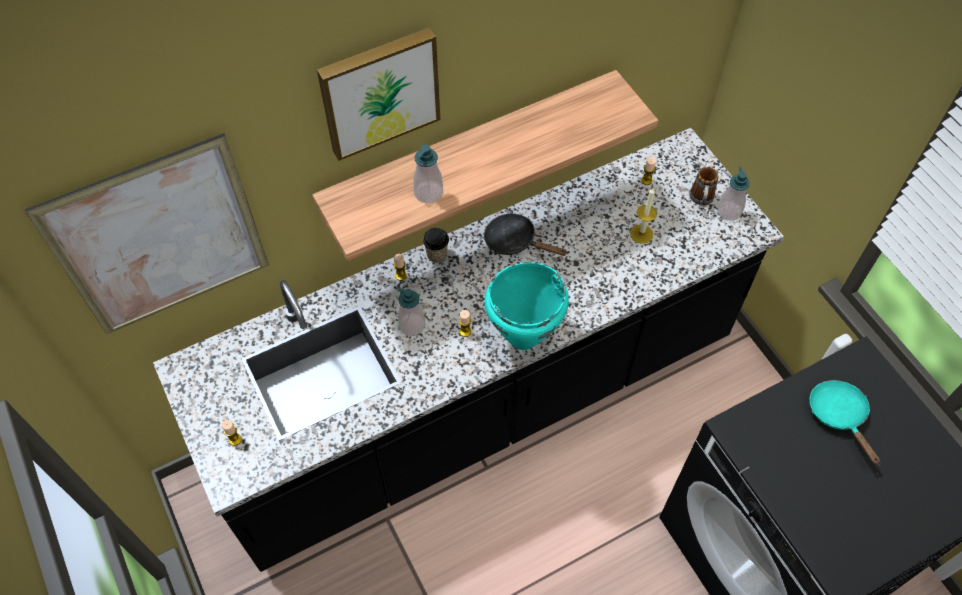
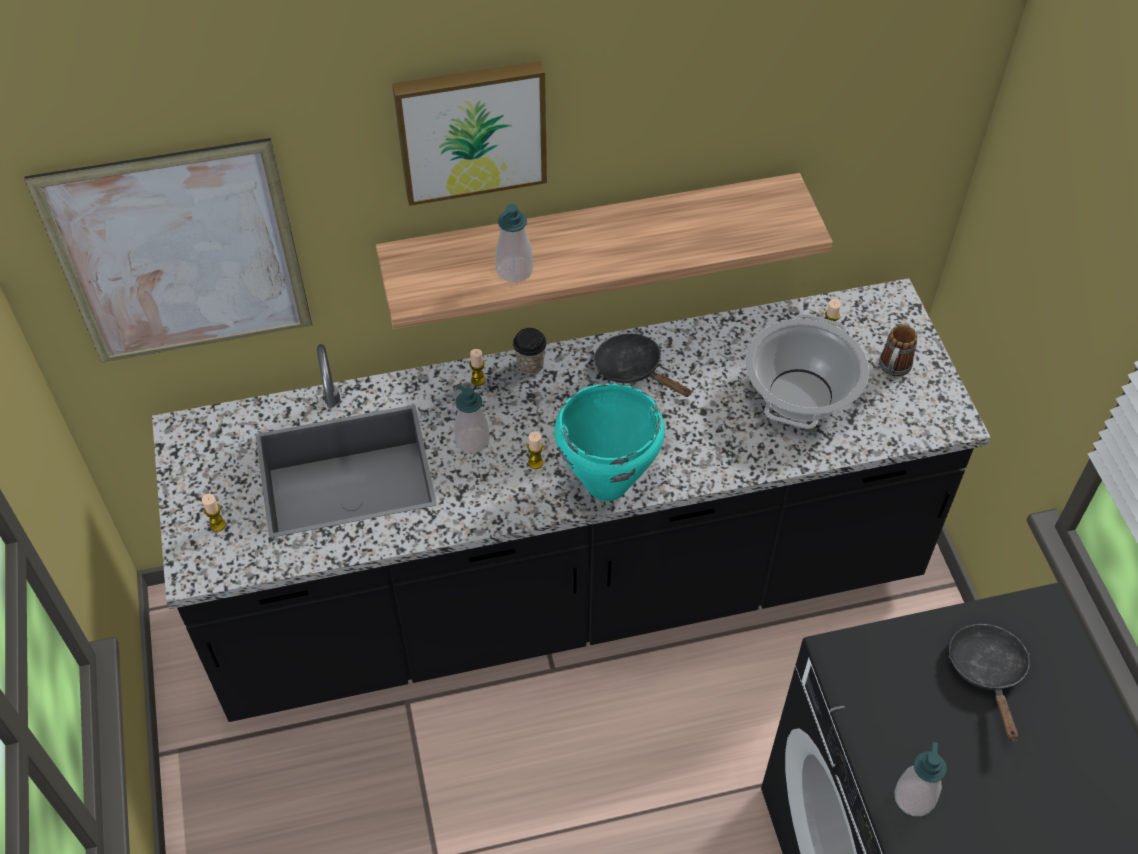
camera: 15 degrees right, 5 degrees down
candle [630,188,657,244] -> cooking pot [745,314,869,429]
soap dispenser [717,167,750,221] -> soap dispenser moved to [894,742,947,816]
turquoise frying pan [810,380,880,465] -> black frying pan [949,624,1030,741]

